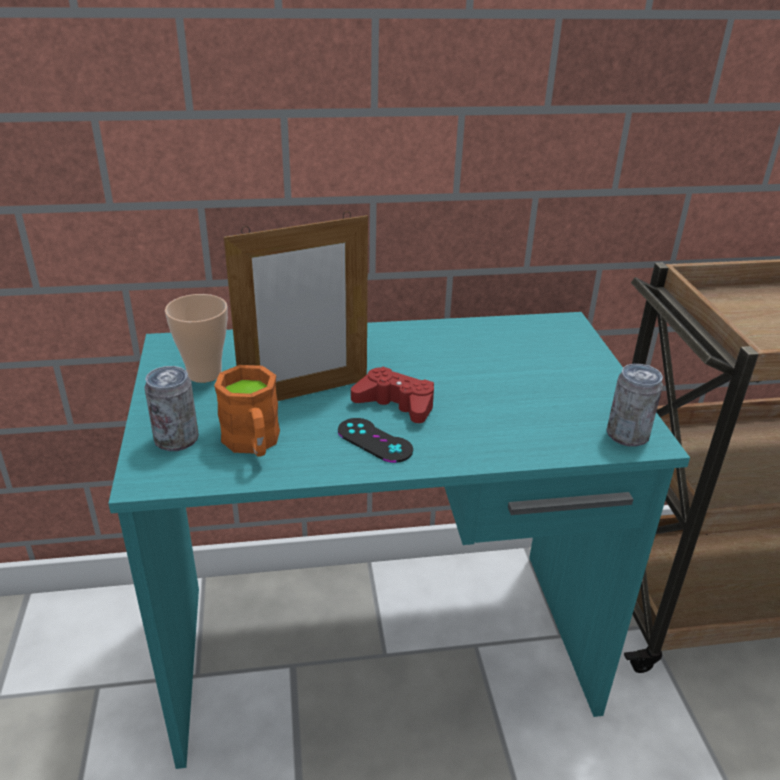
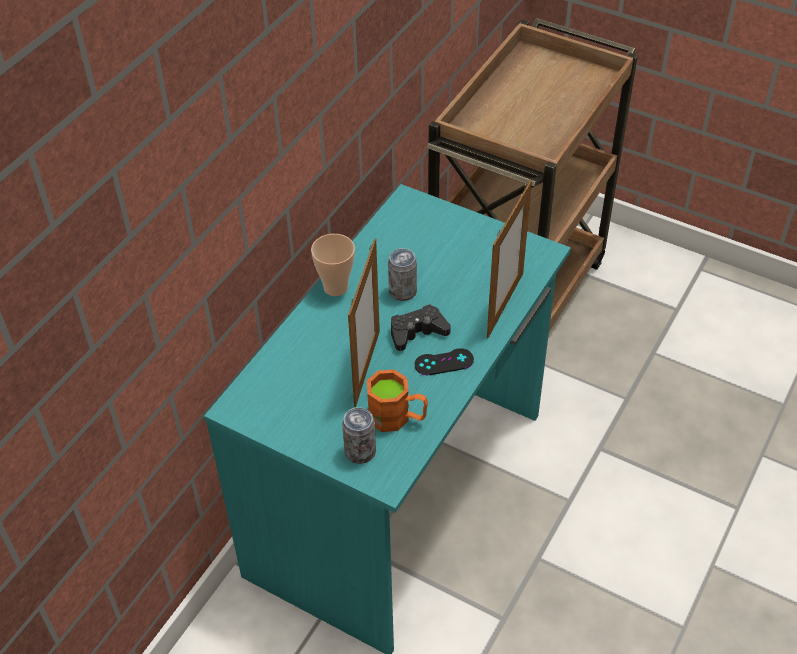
camera: 50 degrees left, 15 degrees up
cup [165,294,228,383] -> cup moved to [311,234,355,296]
red game controller [351,367,434,423] -> black game controller [391,304,451,351]
can [606,364,663,447] -> can moved to [388,248,417,301]
none -> picture frame [487,180,532,338]

